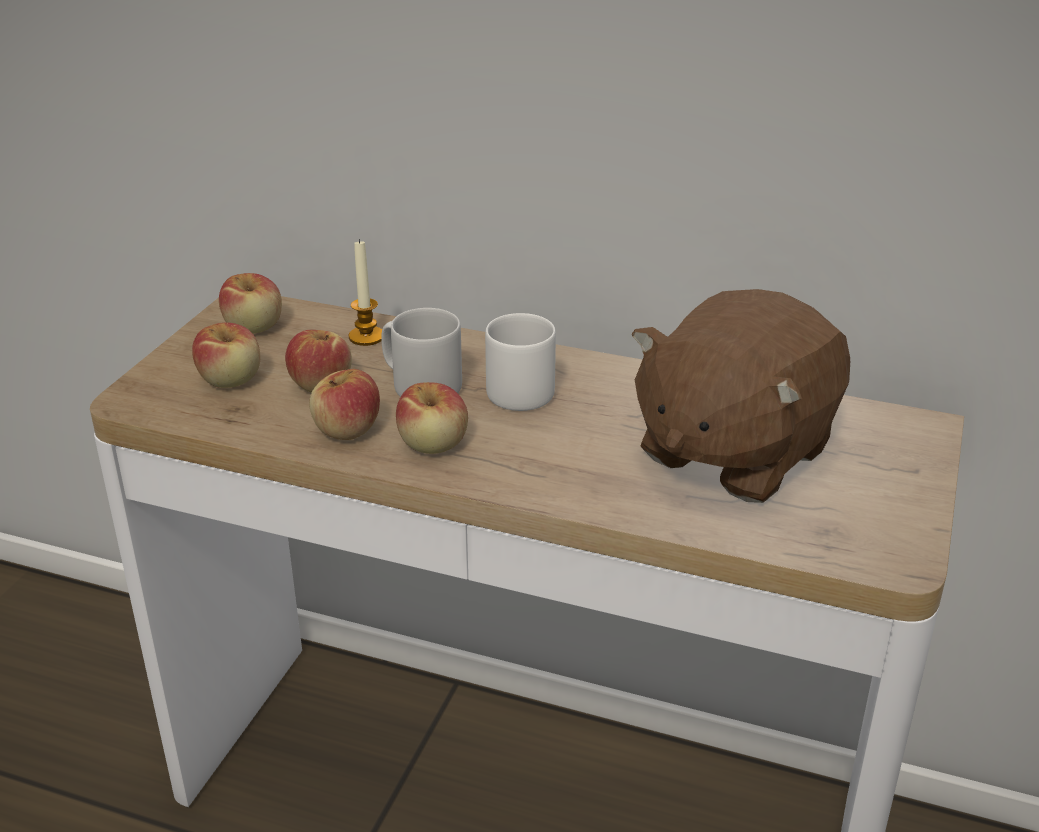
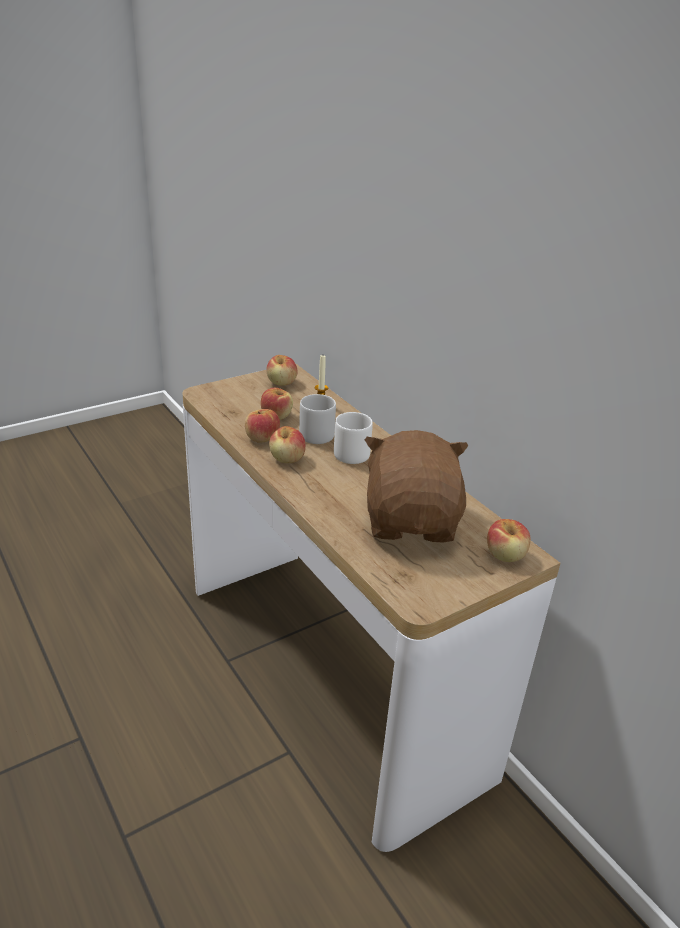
camera: 35 degrees right, 0 degrees up
apple [192,322,260,388] -> apple moved to [487,519,531,562]
brown plush toy [632,289,850,503] -> brown plush toy turned 105 degrees clockwise [365,430,468,542]

